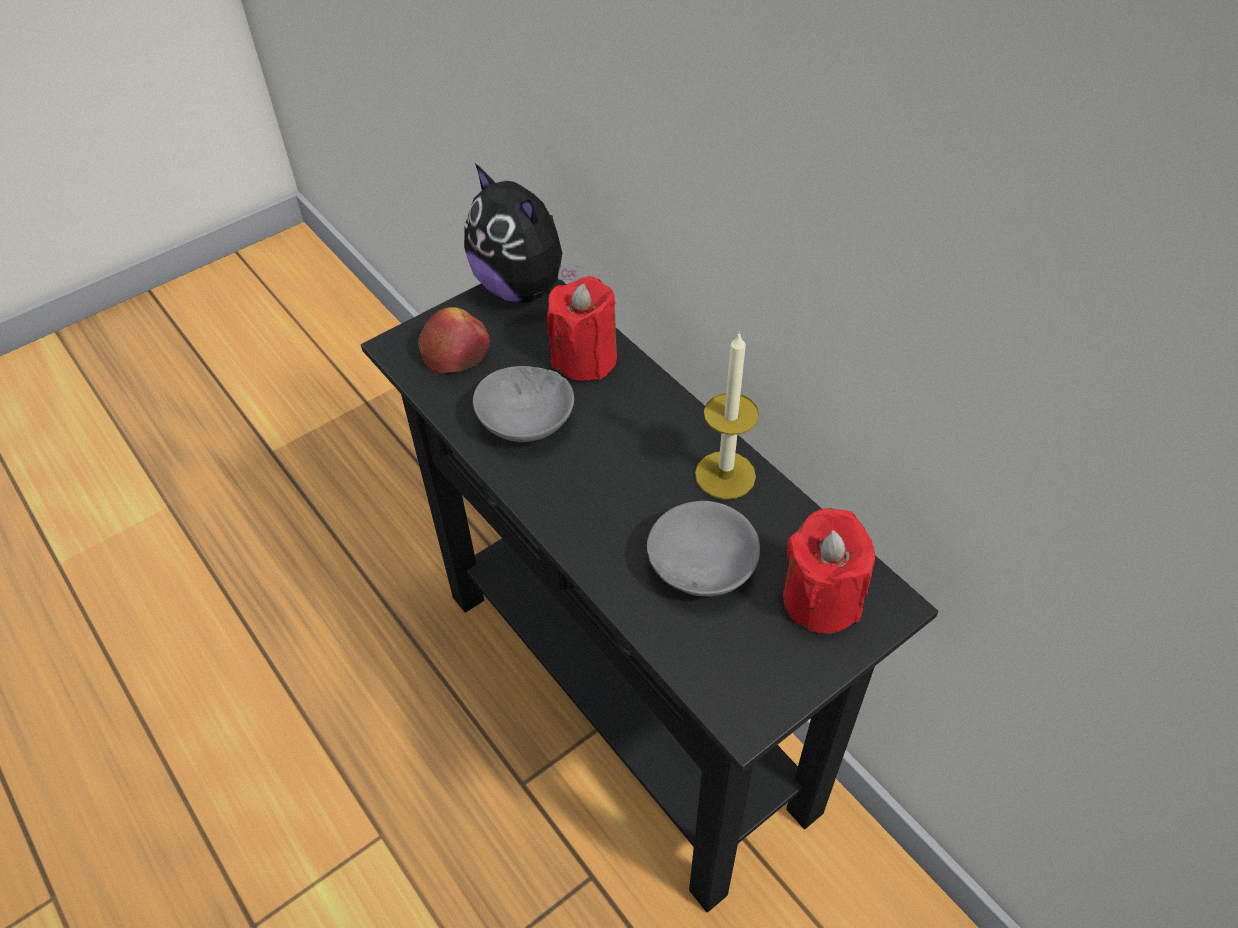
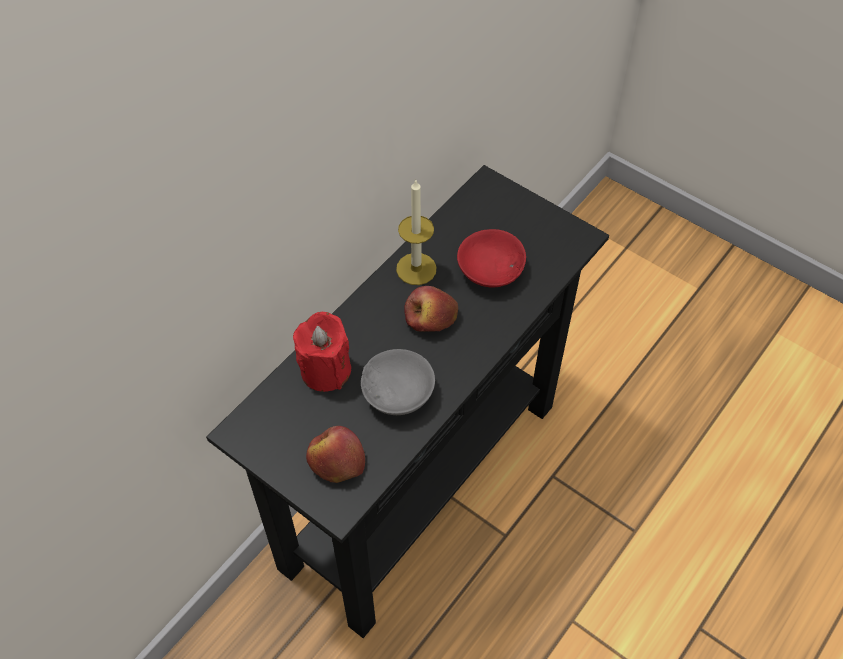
camera: 105 degrees left, 5 degrees up
plush toy [464,164,580,303] -> none
grey bowl [647,501,760,597] -> red bowl [457,229,526,287]
red candle [783,508,875,634] -> none
none -> apple [404,286,458,331]

